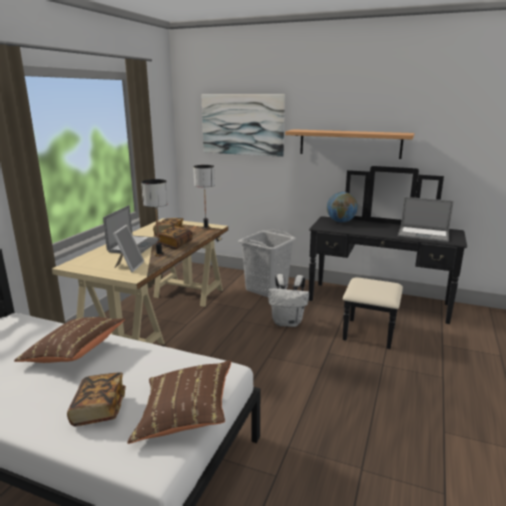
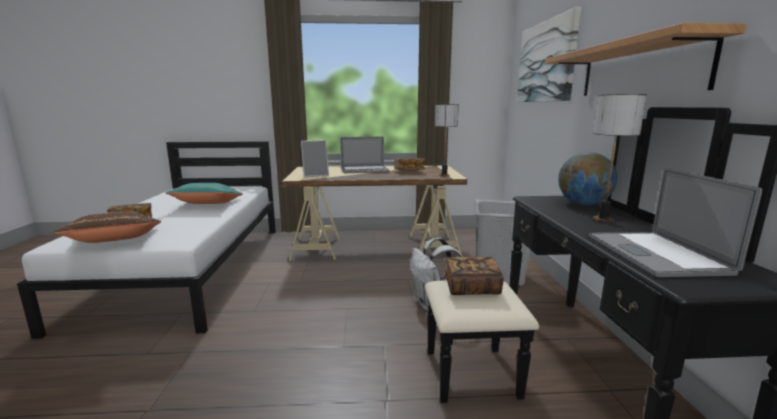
camera: 65 degrees right, 5 degrees down
brown pillow [14,317,125,363] -> turquoise pillow [166,183,243,204]
table lamp [141,179,168,257] -> table lamp moved to [594,94,647,222]
book [157,226,192,249] -> book moved to [445,257,504,295]

